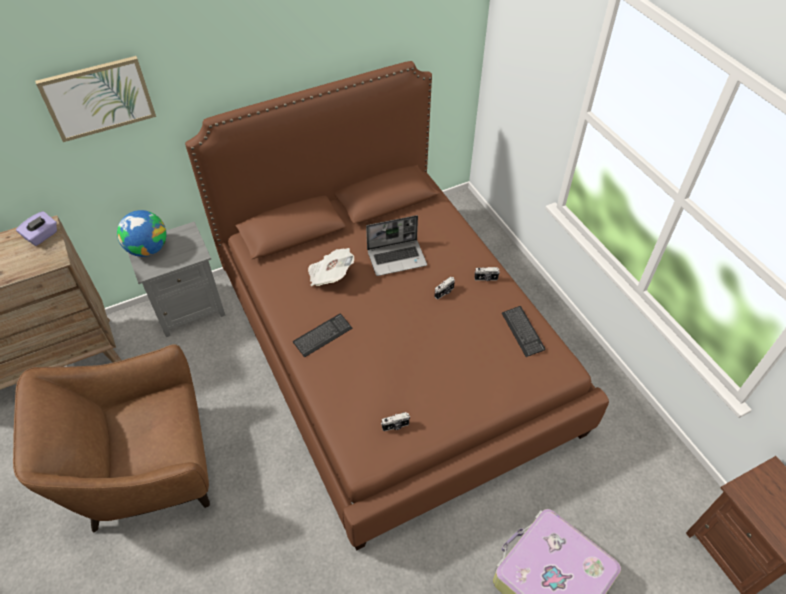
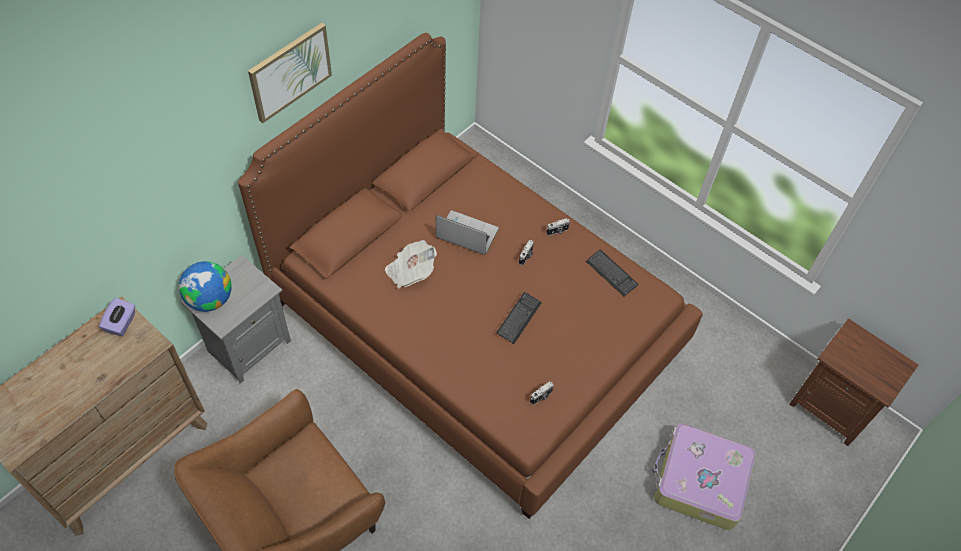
camera: 25 degrees left, 5 degrees up
picture [35,56,156,142] -> picture moved to [248,23,332,123]
keyboard [293,313,352,358] -> keyboard moved to [497,292,542,344]
laptop [366,215,427,276] -> laptop turned 120 degrees counterclockwise [436,210,499,255]

